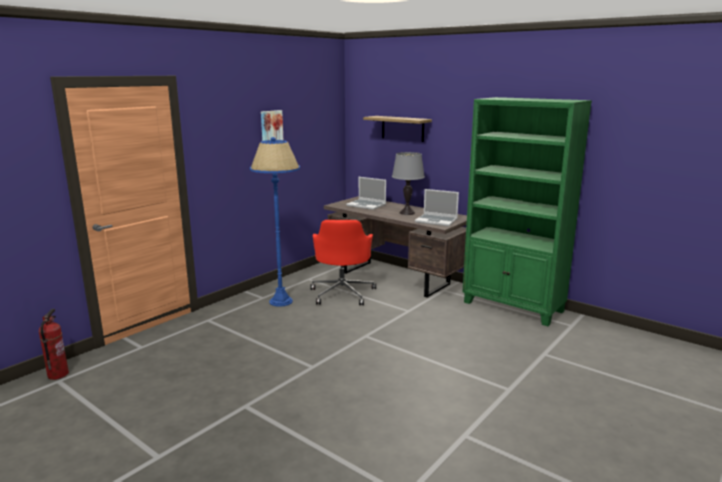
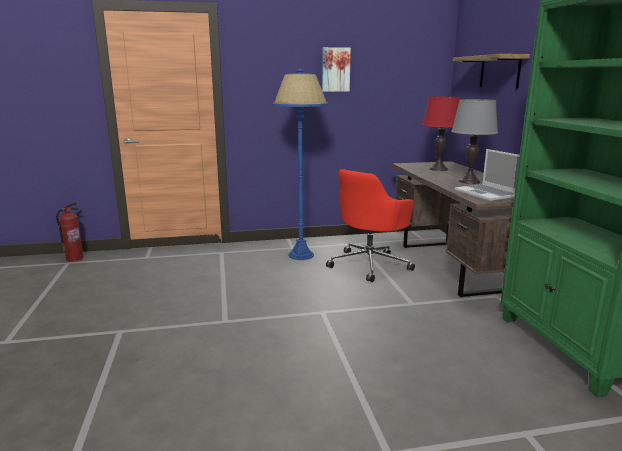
camera: 40 degrees right, 0 degrees up
laptop [346,177,386,210] -> red table lamp [422,97,461,171]

